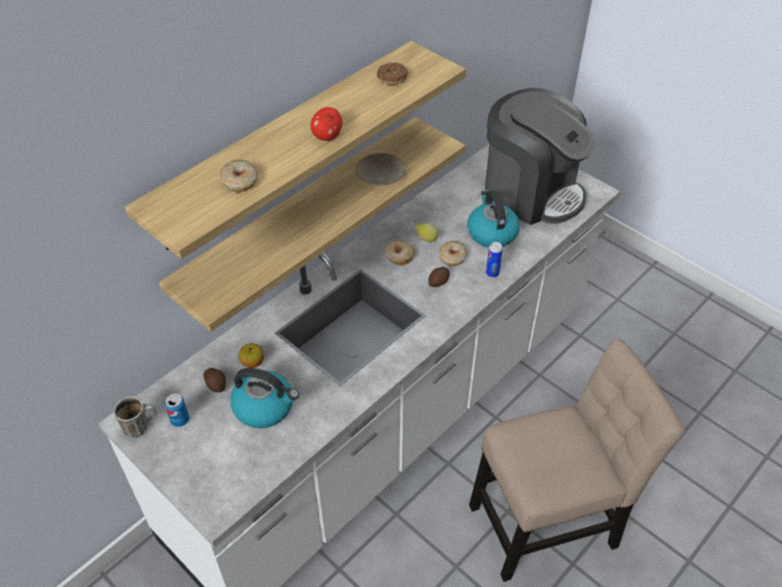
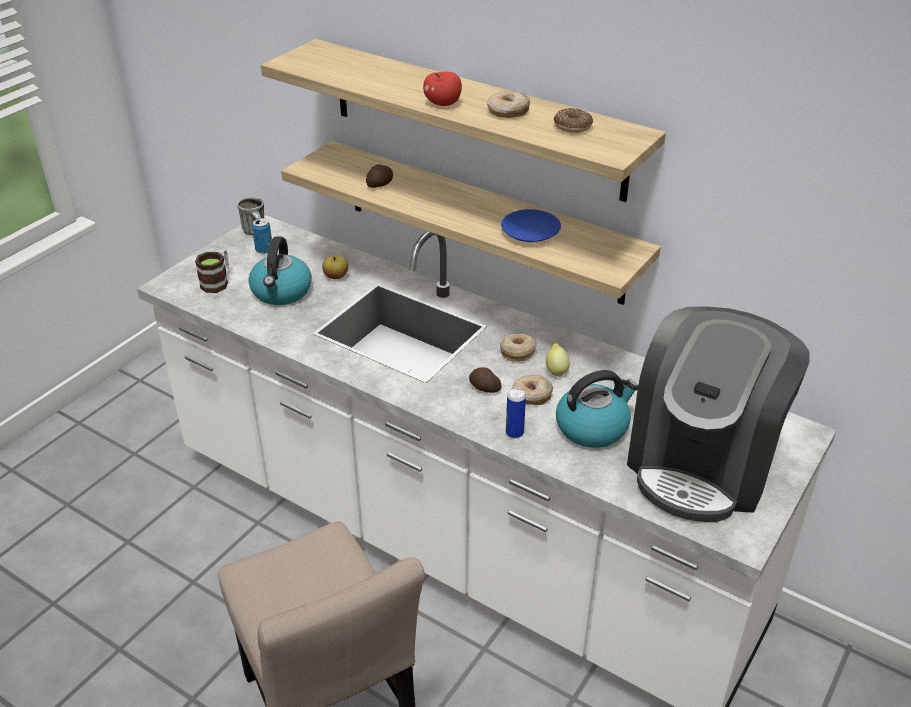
camera: 80 degrees right, 10 degrees down
potato [203,368,226,393] -> potato moved to [366,164,393,188]
donut [220,159,257,193] -> donut moved to [487,90,530,118]
beige plate [356,153,406,185] -> blue plate [501,209,561,242]
none -> mug [195,249,229,293]

